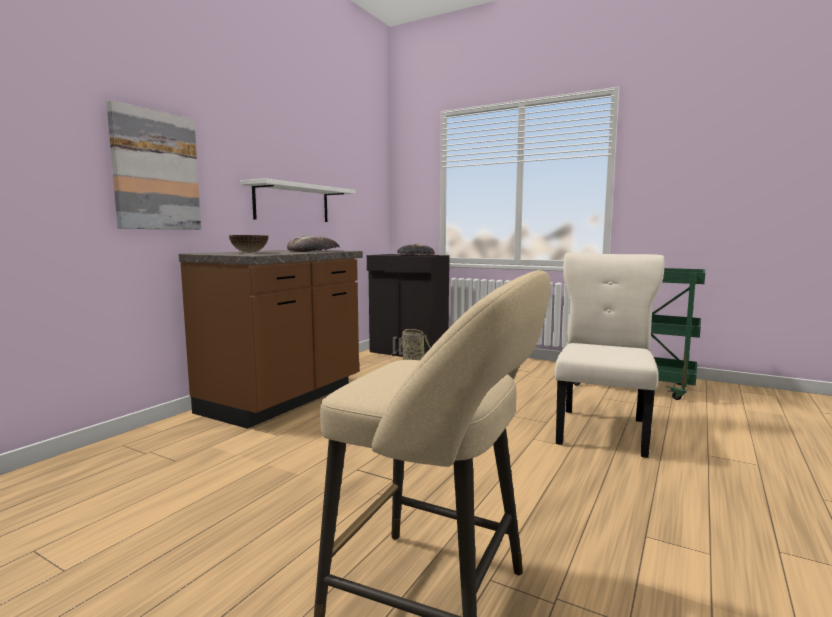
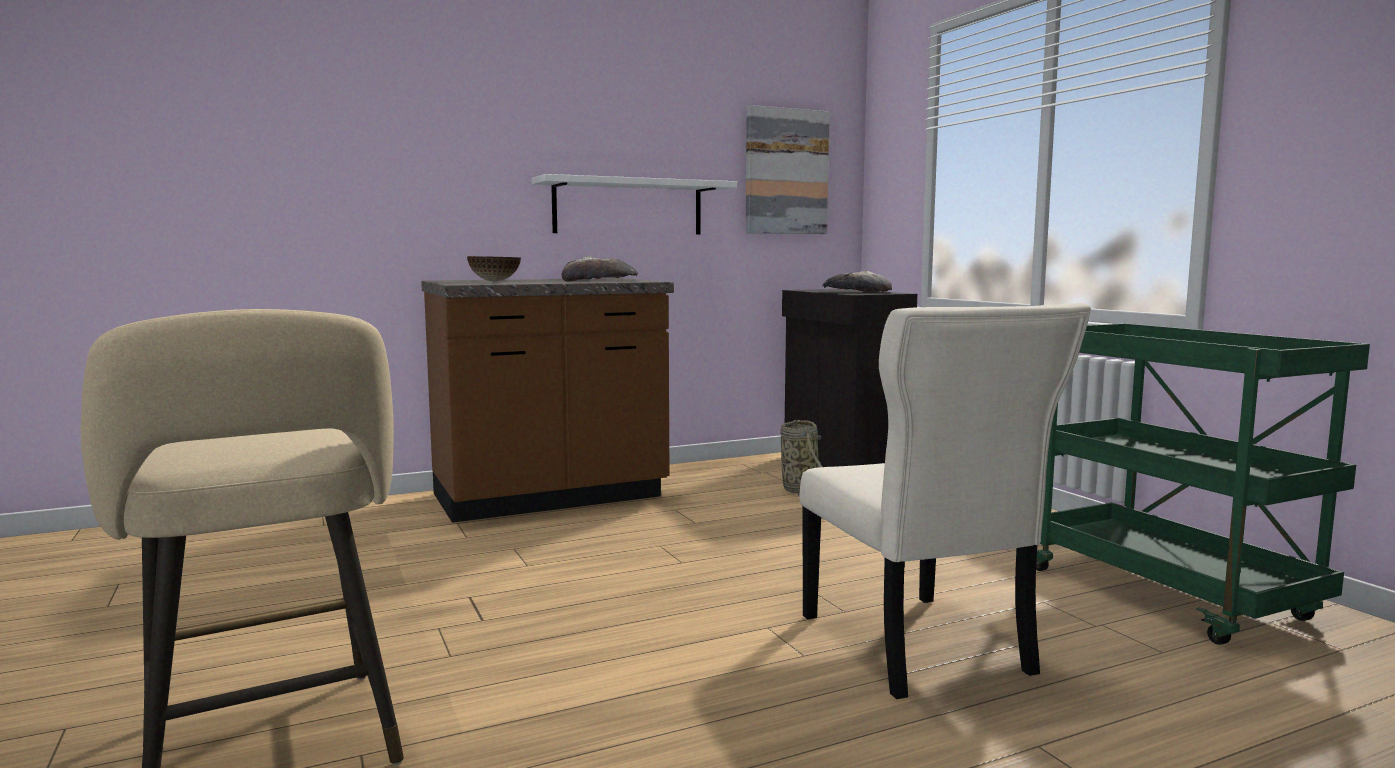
camera: 35 degrees right, 0 degrees up
picture [106,100,201,230] -> picture moved to [746,105,830,234]
beige chair [555,253,664,458] -> beige chair turned 105 degrees clockwise [799,303,1091,699]

